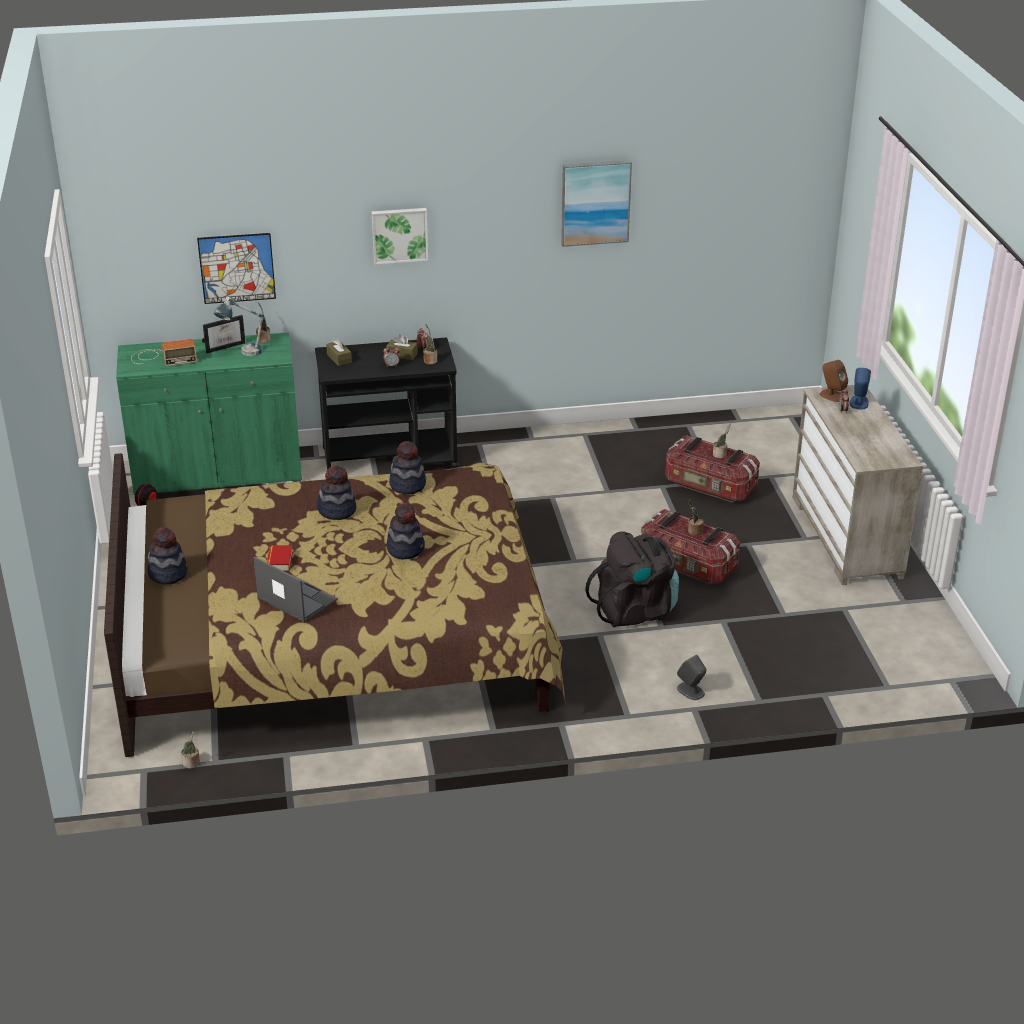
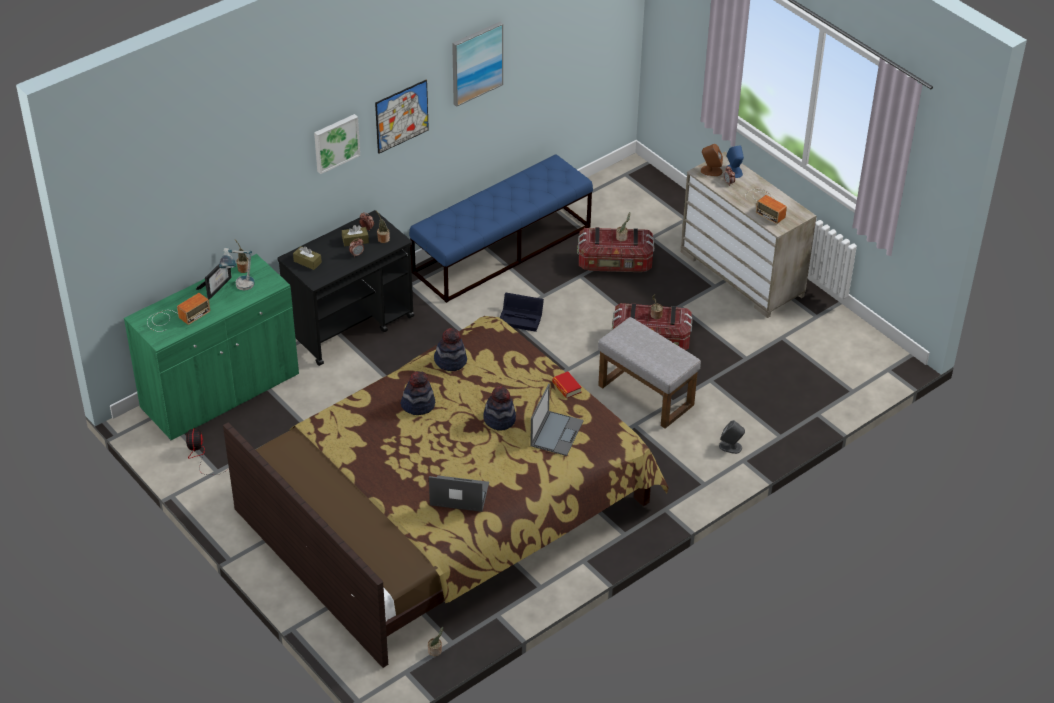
camera: 30 degrees left, 10 degrees up
hat [148,527,188,584] -> none
picture [197,233,276,304] -> picture moved to [375,80,429,154]
book [267,545,293,571] -> book moved to [552,372,582,398]
black backpack [585,532,679,628] -> grey ottoman [598,317,701,429]
none -> blue bench [409,154,593,303]
none -> black storage box [500,293,544,332]
none -> laptop [530,384,584,456]
none -> radio [745,189,787,224]

